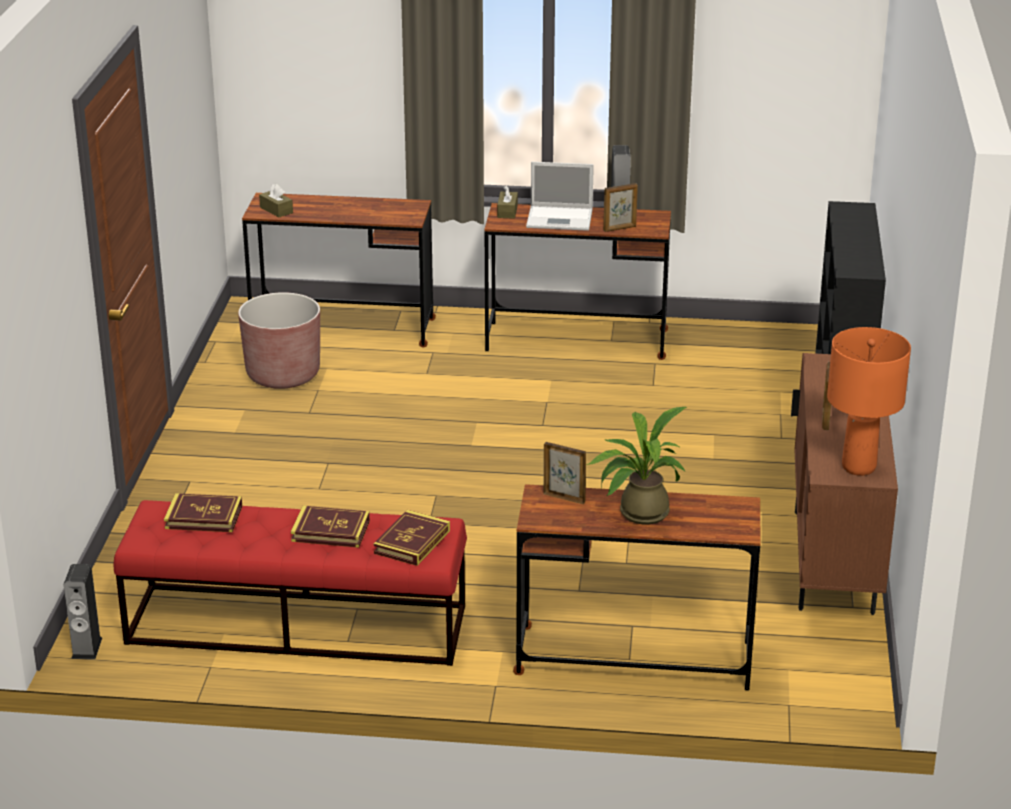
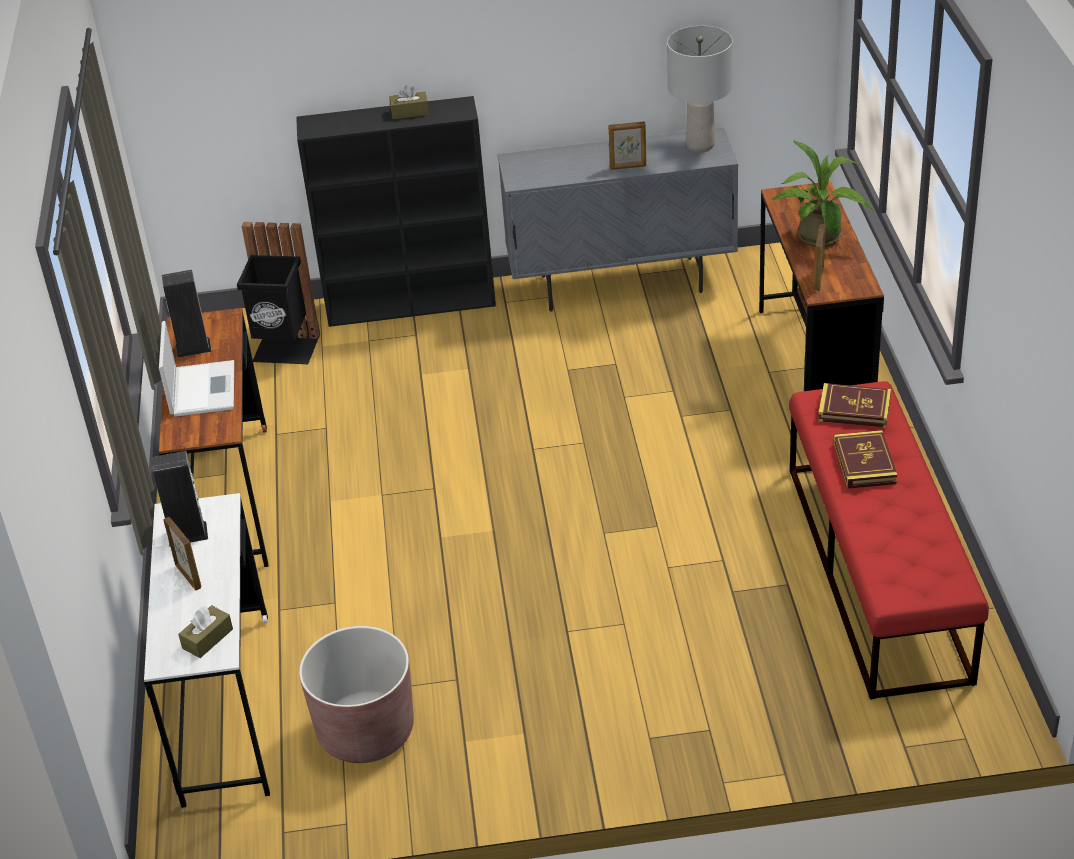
camera: 100 degrees left, 10 degrees up
speaker [64,564,102,659] -> speaker moved to [151,451,208,547]
book [164,493,242,532] -> none
brown desk [242,193,436,348] -> white desk [144,493,270,808]
brown tissue box [497,185,518,219] -> brown tissue box moved to [389,85,429,119]
picture frame [603,183,638,232] -> picture frame moved to [163,517,201,591]
brown cabinet [791,353,898,615] -> grey cabinet [497,127,738,312]
orange table lamp [827,327,911,476] -> grey table lamp [667,26,733,152]
none -> black trash can [237,222,320,364]

